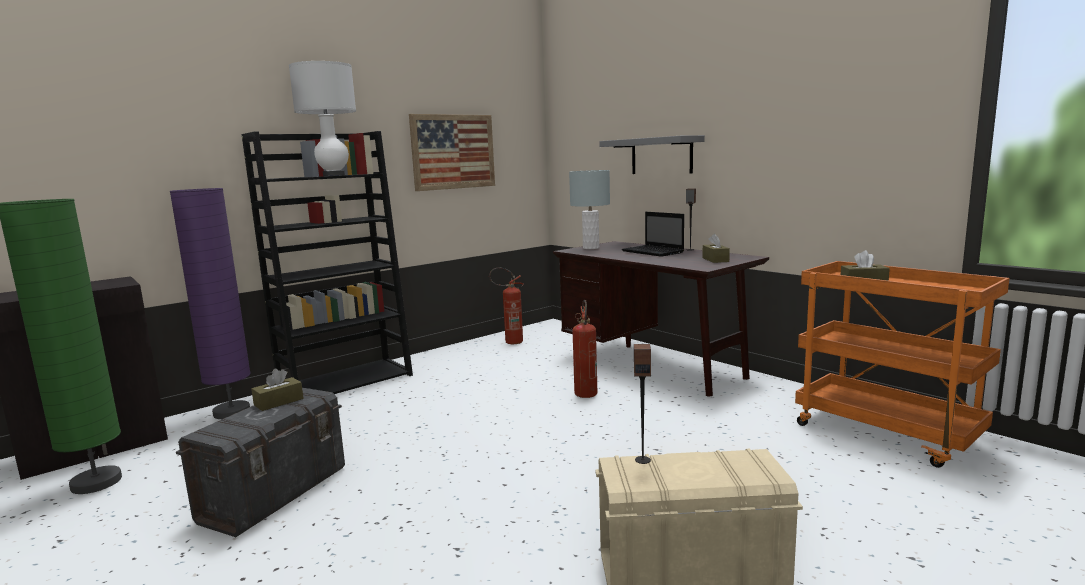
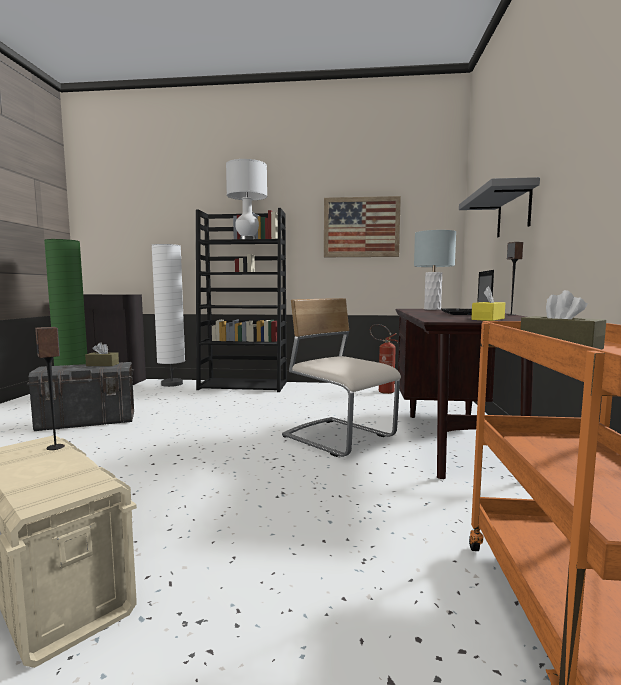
camera: 45 degrees right, 5 degrees down
purple floor lamp [170,188,251,419] -> white floor lamp [151,244,185,387]
fire extinguisher [573,300,597,398] -> beige chair [282,298,401,457]
brown tissue box [702,234,730,263] -> yellow tissue box [471,286,505,321]

